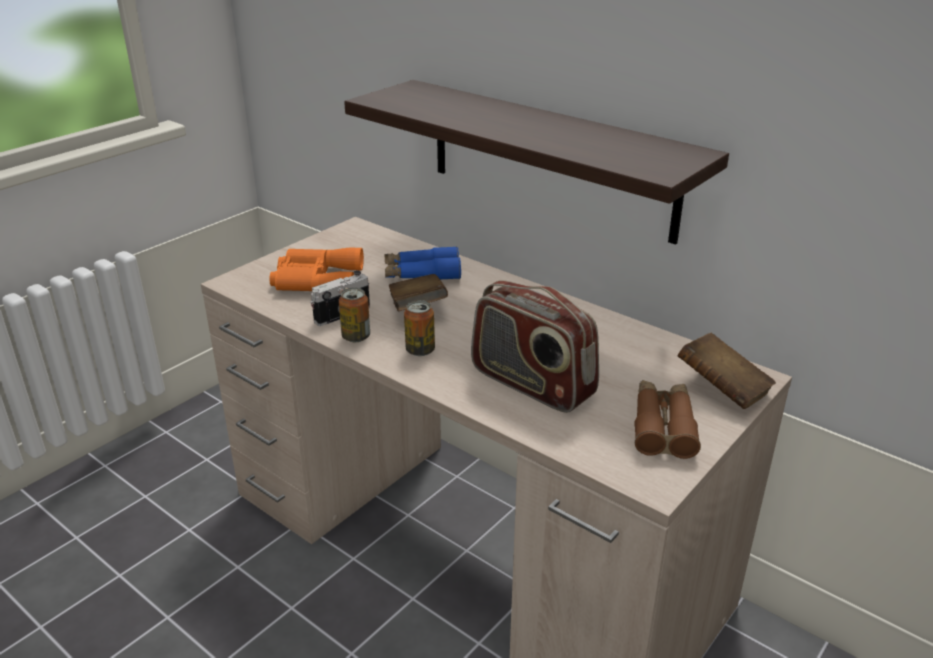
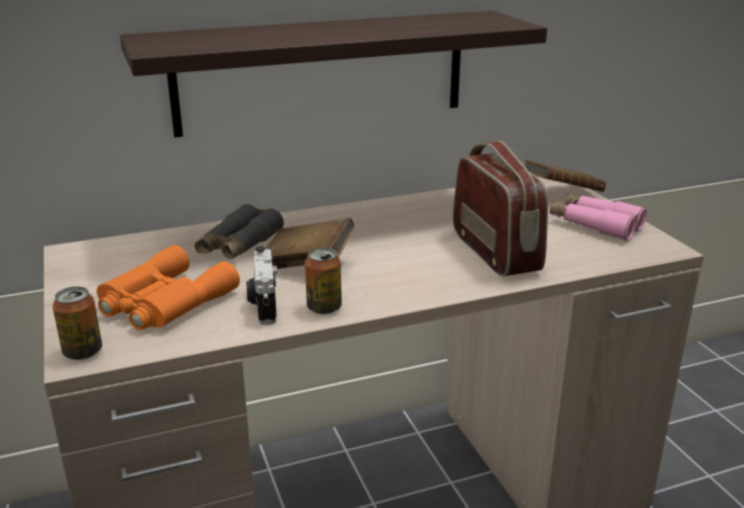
camera: 60 degrees left, 5 degrees down
blue binoculars [384,246,461,279] -> grey binoculars [195,204,284,260]
can [404,300,435,356] -> can moved to [53,287,102,360]
radio [471,280,599,413] -> radio turned 90 degrees counterclockwise [453,141,548,277]
brown binoculars [634,380,701,459] -> pink binoculars [549,194,647,241]

